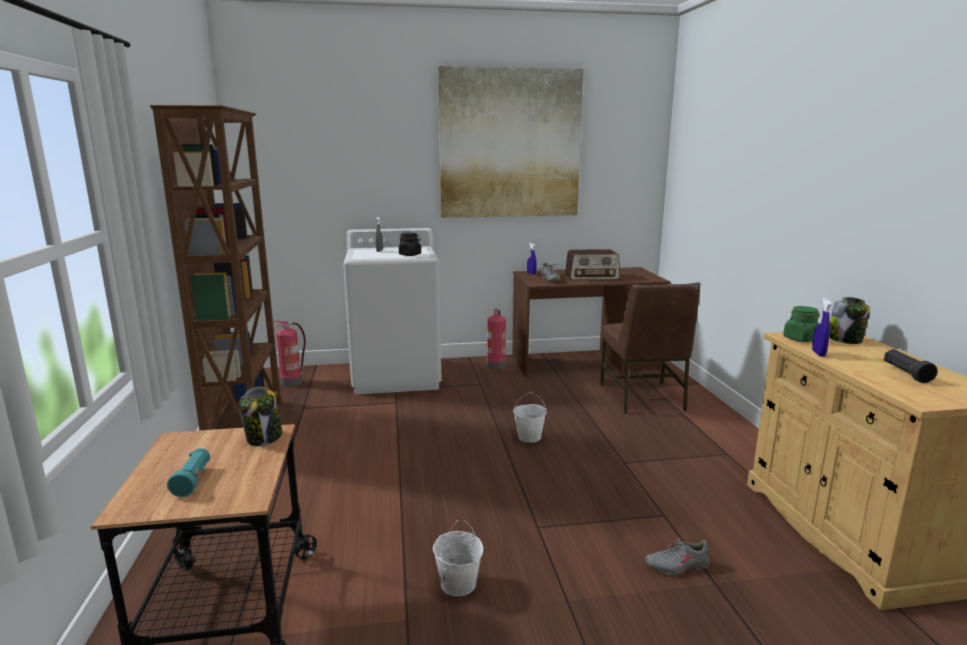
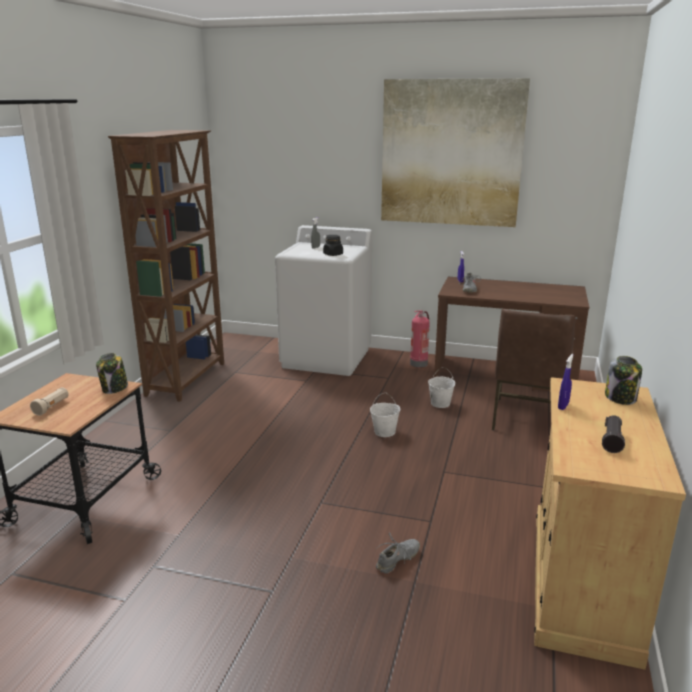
camera: 25 degrees right, 5 degrees up
turquoise flashlight [167,448,210,497] -> beige flashlight [30,387,69,416]
fire extinguisher [273,321,306,387] -> none
white bucket [433,520,483,597] -> white bucket moved to [428,367,455,408]
radio [565,249,620,280] -> none
grey shoe [645,538,710,576] -> grey shoe turned 120 degrees clockwise [375,533,420,574]
green jar [783,306,819,342] -> none

